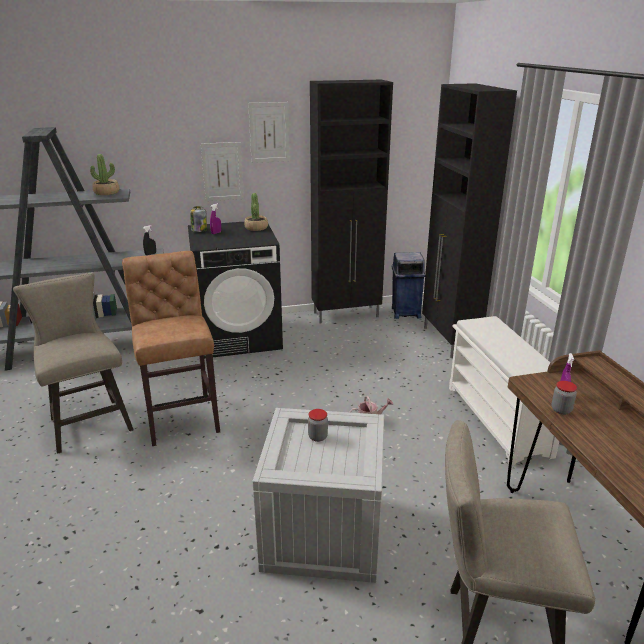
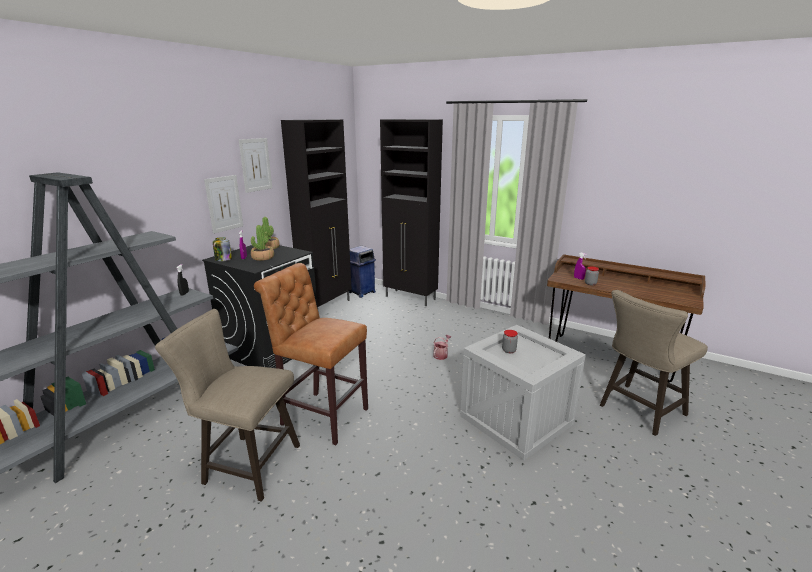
camera: 45 degrees left, 5 degrees down
potted plant [90,154,120,195] -> potted plant moved to [251,225,274,261]
white shoe rack [449,316,559,466] -> none

